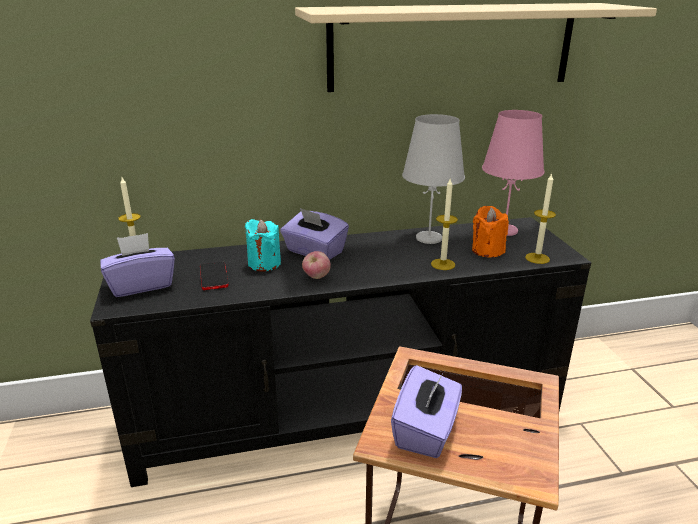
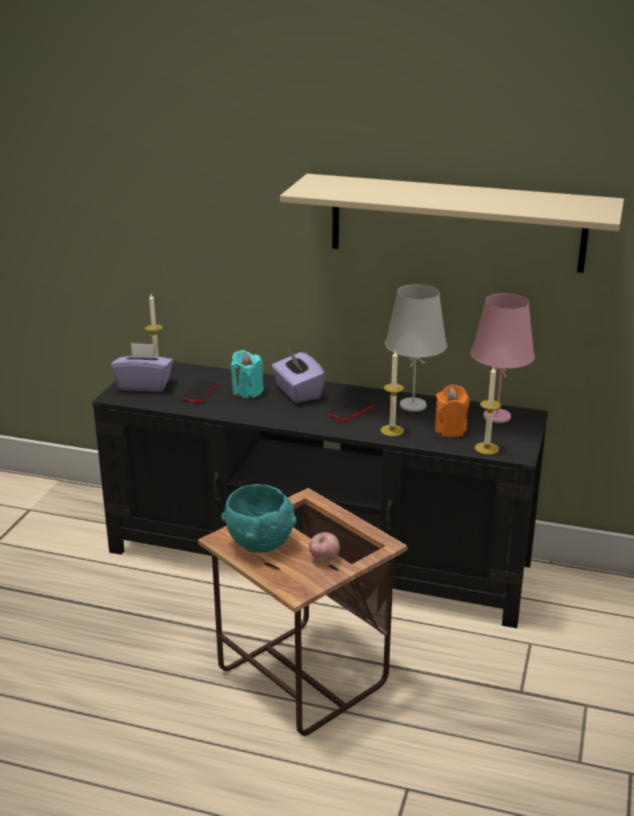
camera: 30 degrees right, 0 degrees up
apple [302,251,331,279] -> apple moved to [309,532,340,562]
purple tissue box [391,365,462,458] -> turquoise bowl [221,484,297,553]
none -> phone [328,398,373,422]

